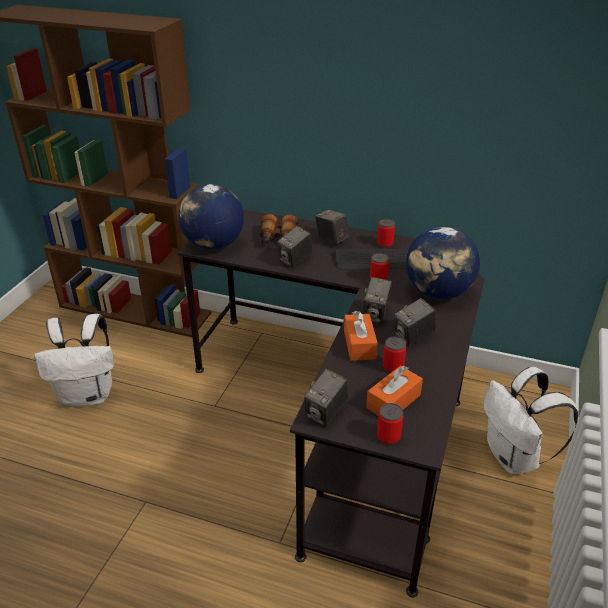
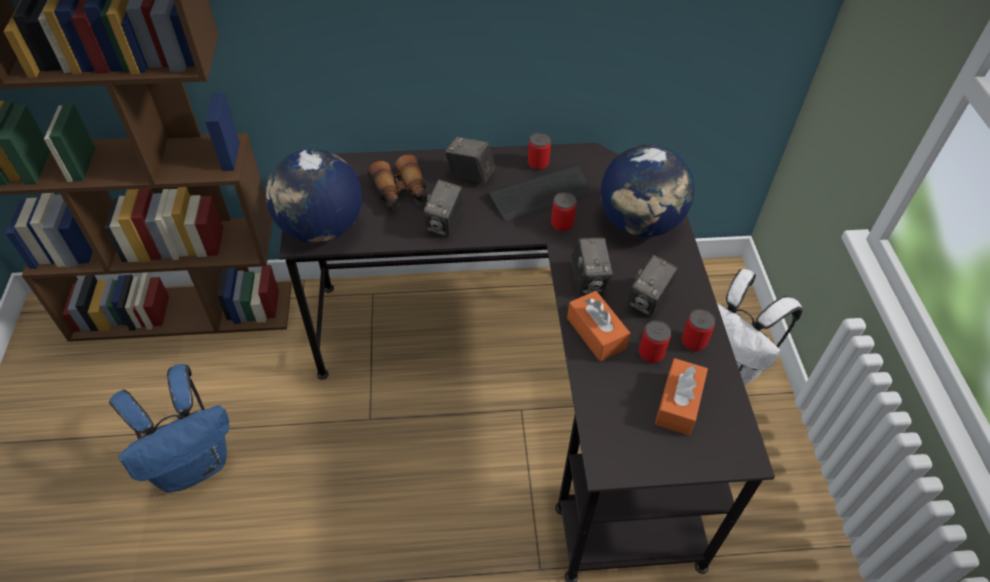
camera: 25 degrees left, 15 degrees up
white backpack [34,314,114,407] -> blue backpack [109,364,230,492]
camera [304,369,348,427] -> none
can [377,403,404,445] -> can moved to [682,309,715,352]

